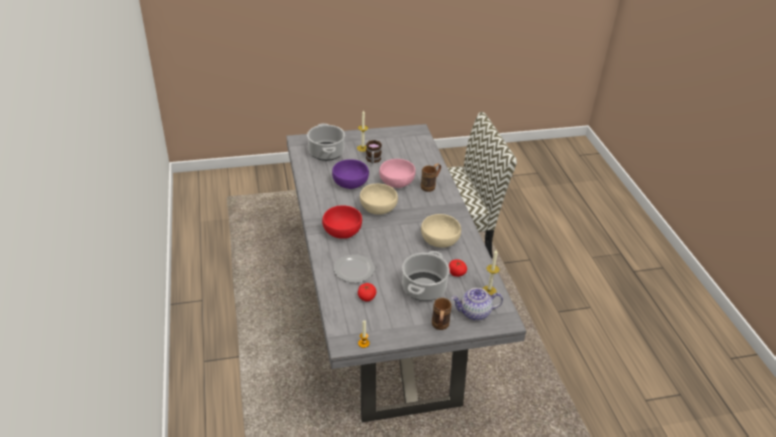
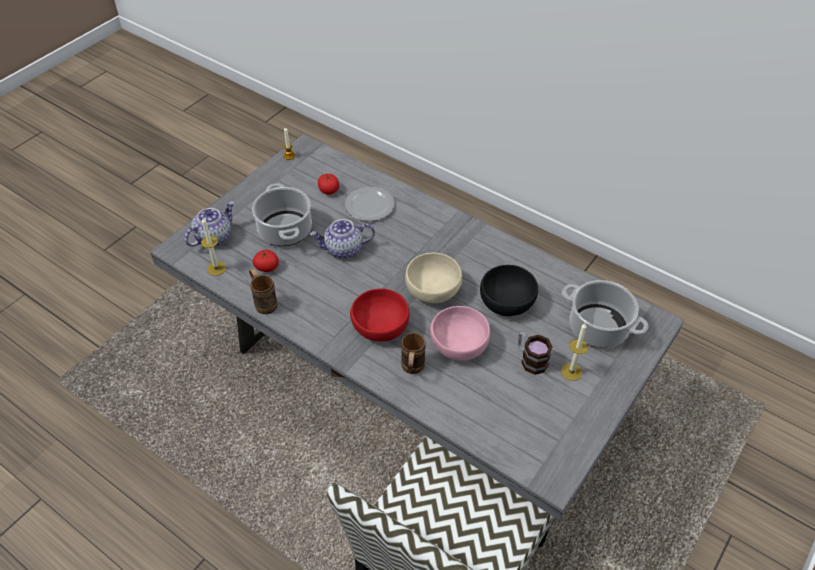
camera: 140 degrees right, 10 degrees up
red bowl [322,205,362,239] -> red bowl moved to [350,288,410,341]
purple bowl [332,159,369,189] -> black bowl [480,265,538,316]
beige bowl [421,214,461,248] -> none
brown mug [432,298,452,330] -> brown mug moved to [249,268,278,314]
none -> teapot [310,219,375,259]

